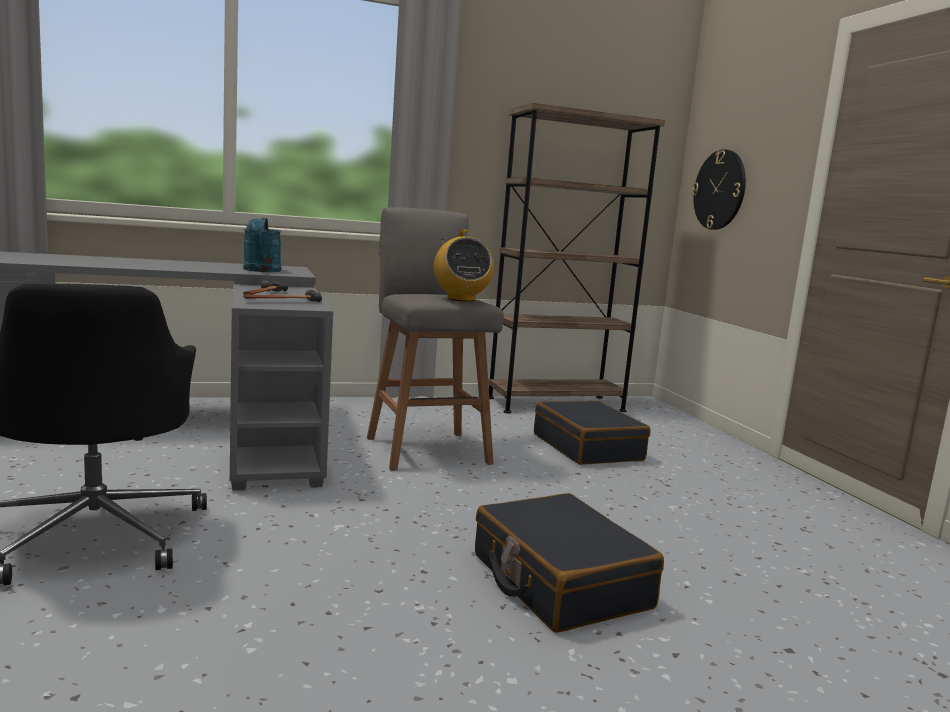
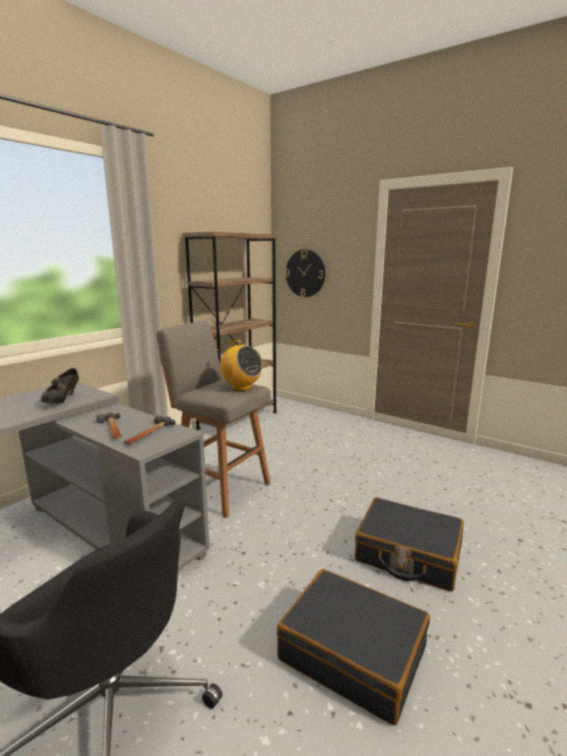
camera: 35 degrees left, 5 degrees up
turquoise watering can [243,218,281,272] -> black shoe [41,368,79,404]
black suitcase [534,400,651,465] -> black suitcase moved to [277,569,430,725]

